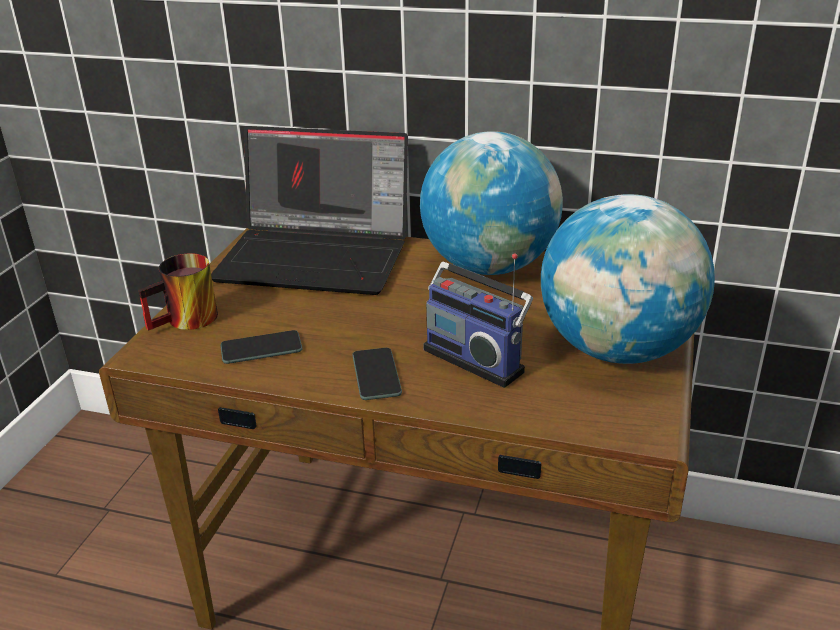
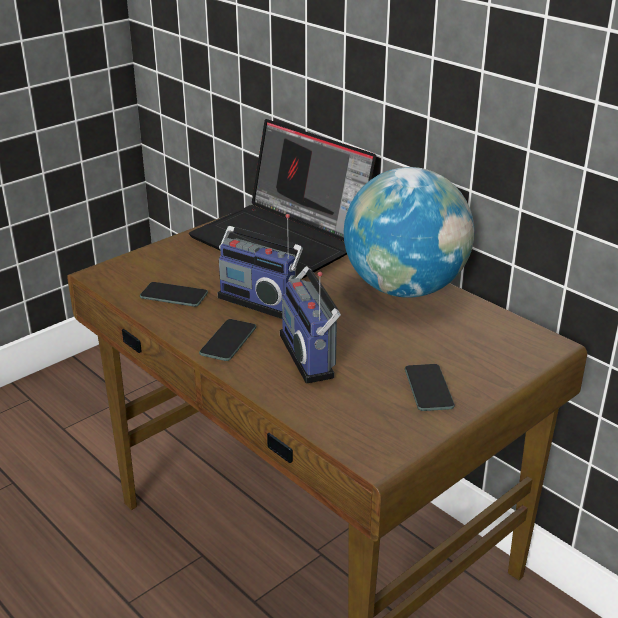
camera: 30 degrees right, 0 degrees up
mug [138,253,218,330] -> none
globe [541,194,715,364] -> phone [405,364,455,411]
none -> radio [218,214,303,319]

